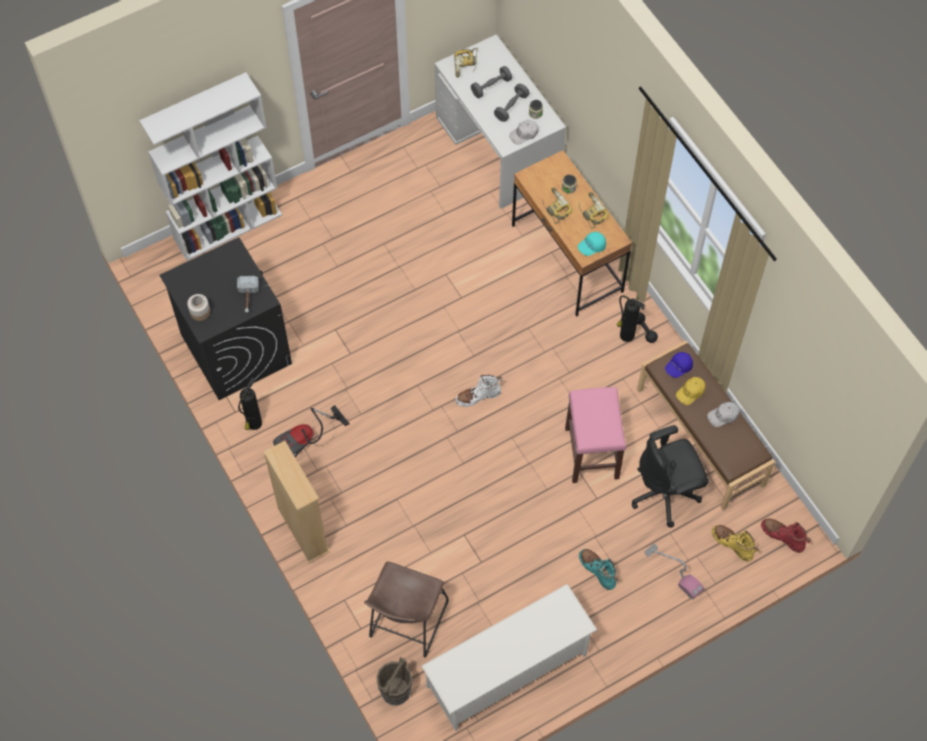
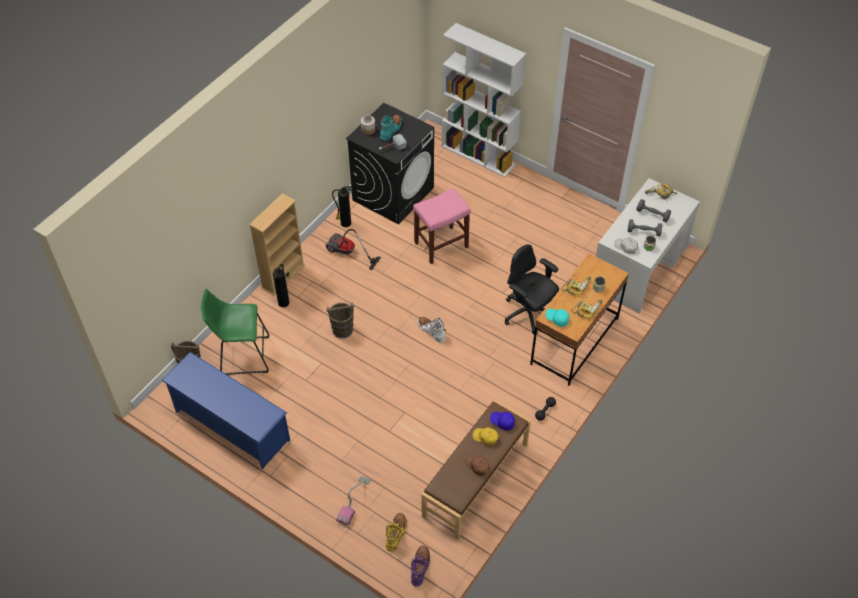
camera: 65 degrees right, 10 degrees down
brown stool [364,562,449,658] -> green stool [201,289,269,375]
white shoe rack [422,584,597,731] -> blue shoe rack [161,352,290,469]
pink stool [565,387,626,483] -> pink stool moved to [413,188,471,264]
turquoise boot [579,549,618,590] -> turquoise boot moved to [380,115,402,141]
fire extinguisher [617,295,645,342] -> fire extinguisher moved to [273,264,289,307]
black office chair [631,425,708,528] -> black office chair moved to [505,244,559,334]
white cap [707,402,740,427] -> brown cap [465,455,490,476]
red boot [761,518,811,553] -> purple boot [411,546,430,586]
none -> brown bucket [326,302,354,338]

